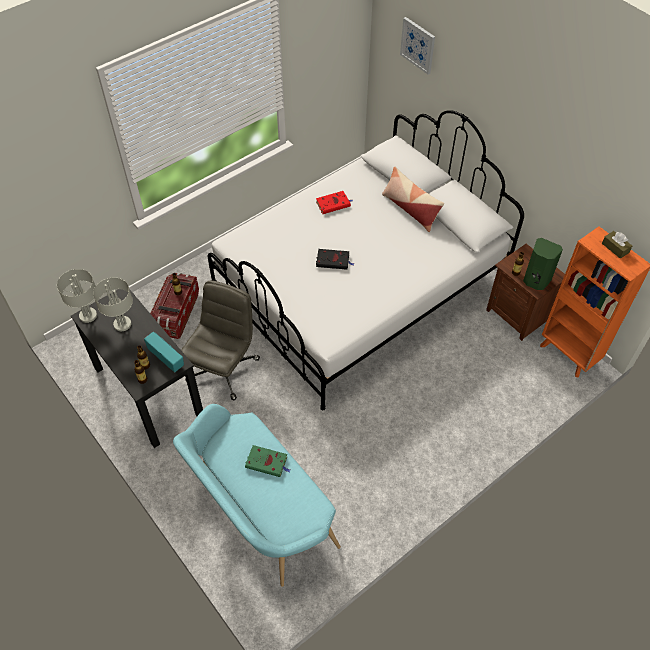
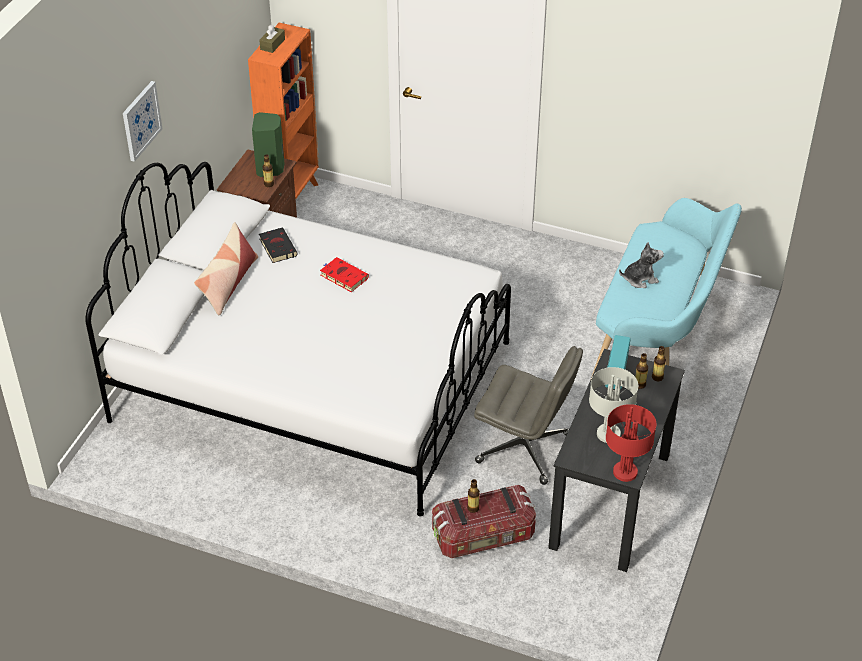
camera: 120 degrees left, 10 degrees down
grey table lamp [57,269,97,323] -> red table lamp [606,404,656,482]
grey office chair [181,281,260,400] -> grey office chair turned 150 degrees counterclockwise [474,346,583,485]
green book [245,445,290,477] -> plush toy [619,242,664,288]
red book [316,191,353,214] -> red book moved to [320,257,369,292]
black book [316,249,355,270] -> black book moved to [259,228,298,263]
picture [400,17,435,74] -> picture moved to [123,81,162,162]

